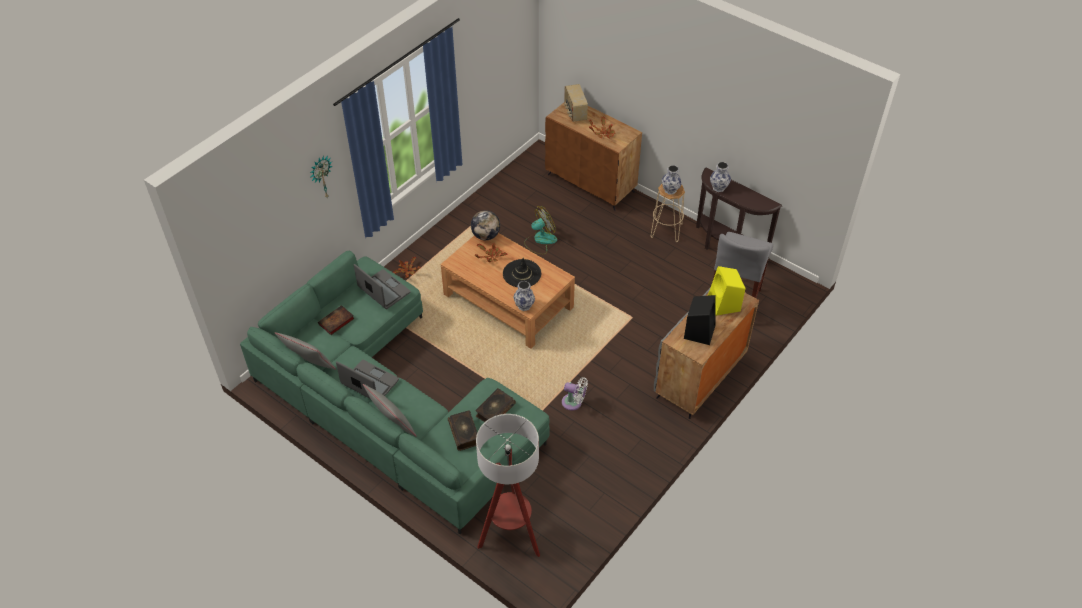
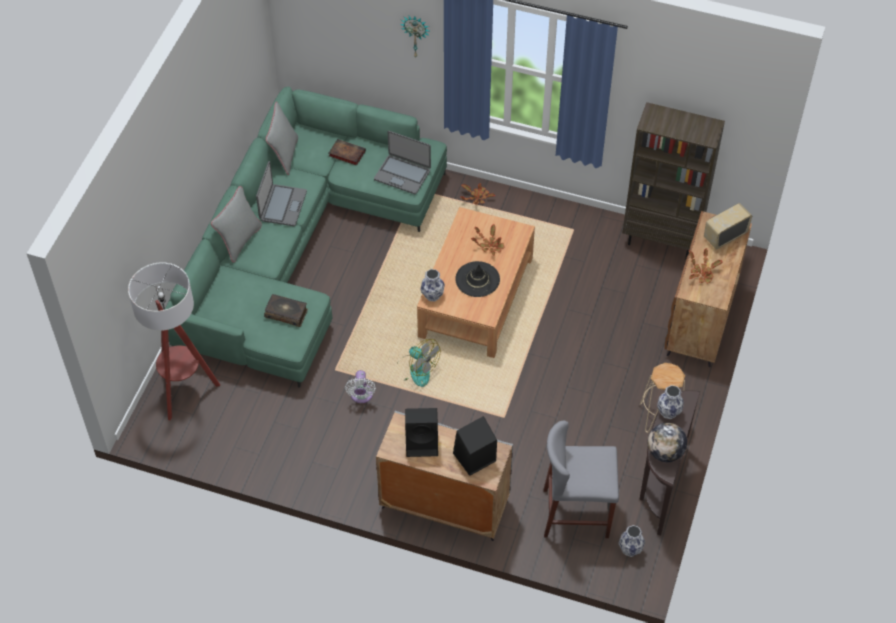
camera: 70 degrees right, 5 degrees up
laptop [354,264,411,309] -> laptop turned 90 degrees clockwise [374,131,431,194]
book [448,411,477,451] -> none
globe [471,210,500,240] -> globe moved to [648,423,687,462]
fan [524,206,557,255] -> fan moved to [395,339,440,387]
vase [662,165,681,194] -> vase moved to [618,525,645,557]
yellow speaker [708,266,745,316] -> black speaker [453,416,497,476]
none -> brown bookcase [622,102,725,260]

